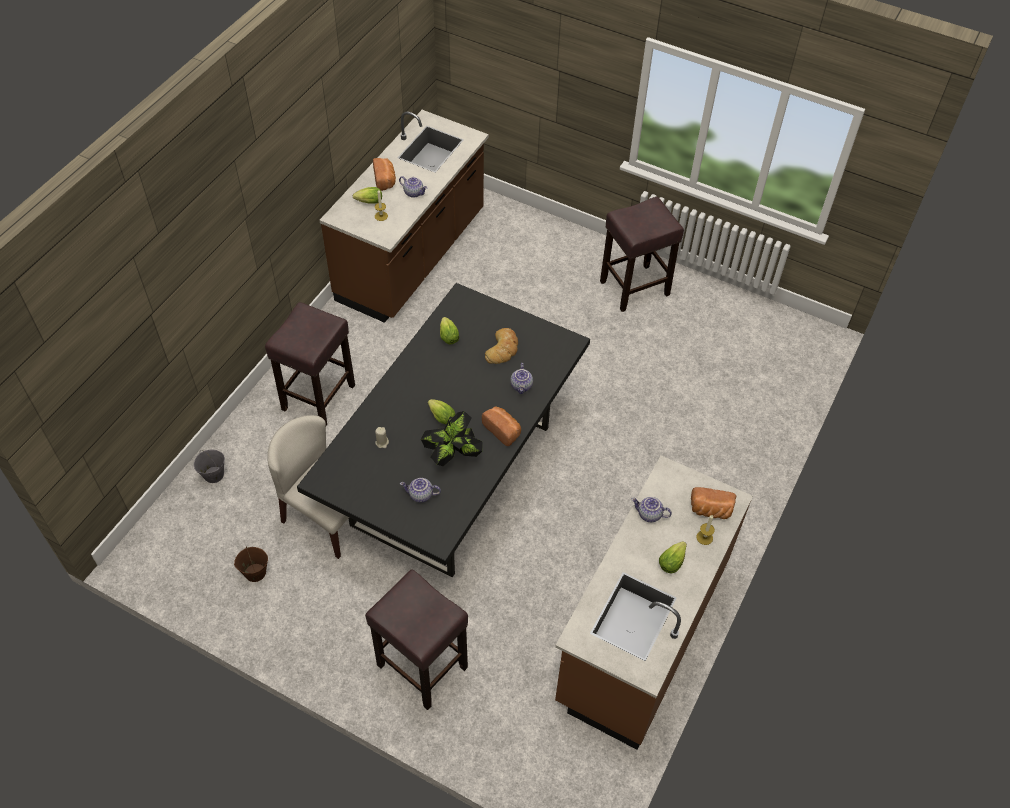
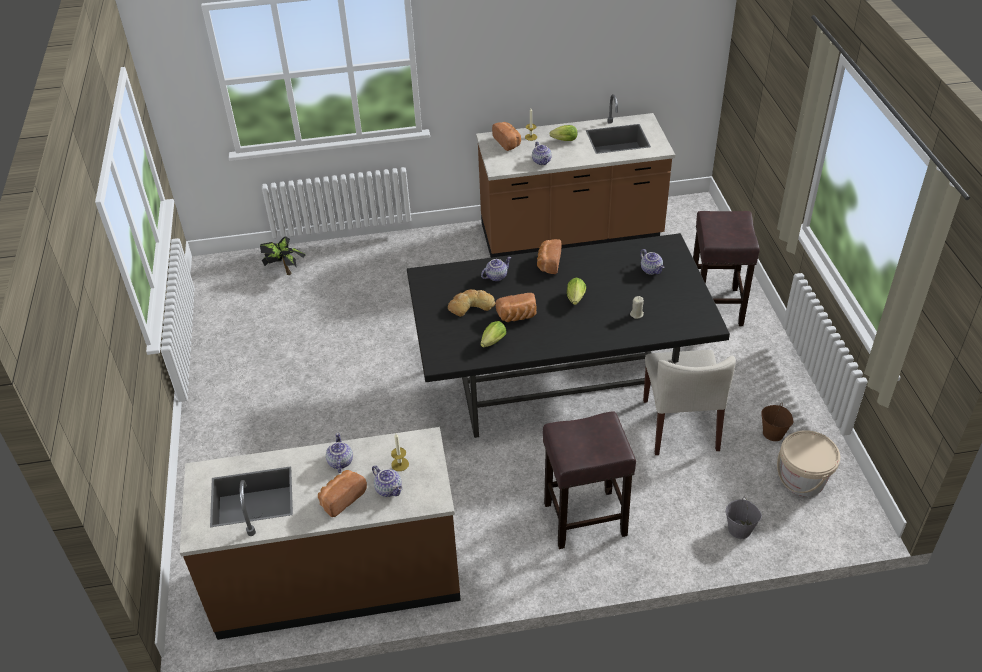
camera: 125 degrees left, 10 degrees down
lettuce [353,187,382,204] -> teapot [372,465,402,497]
potted plant [421,411,483,466] -> potted plant moved to [260,236,306,275]
brown stool [600,197,684,312] -> none
none -> bread [496,293,537,322]
none -> beige bucket [777,430,840,496]

